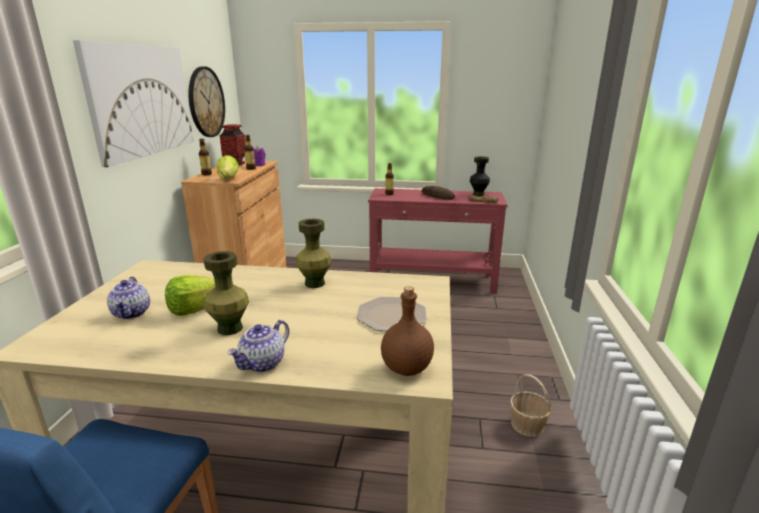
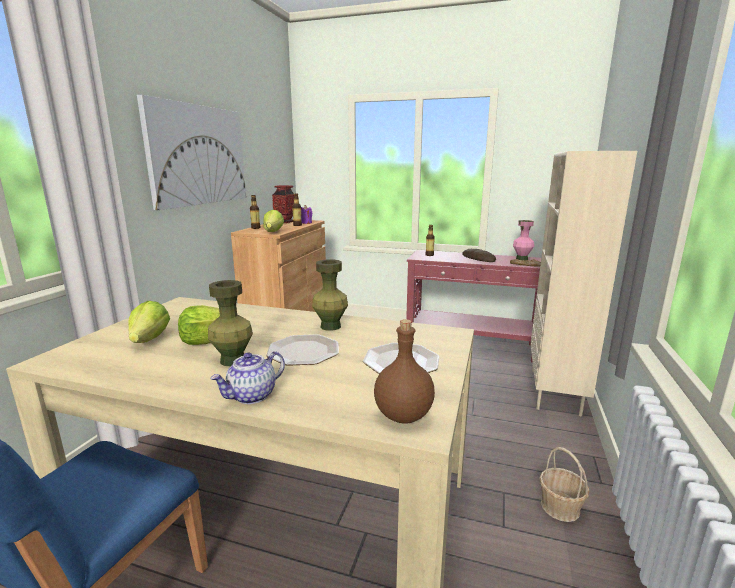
camera: 10 degrees right, 5 degrees down
teapot [107,277,150,319] -> lettuce [129,301,170,343]
wall clock [188,66,225,137] -> none
black vase [470,156,490,196] -> pink vase [513,220,534,260]
none -> plate [266,335,339,366]
none -> beige bookcase [530,151,637,416]

